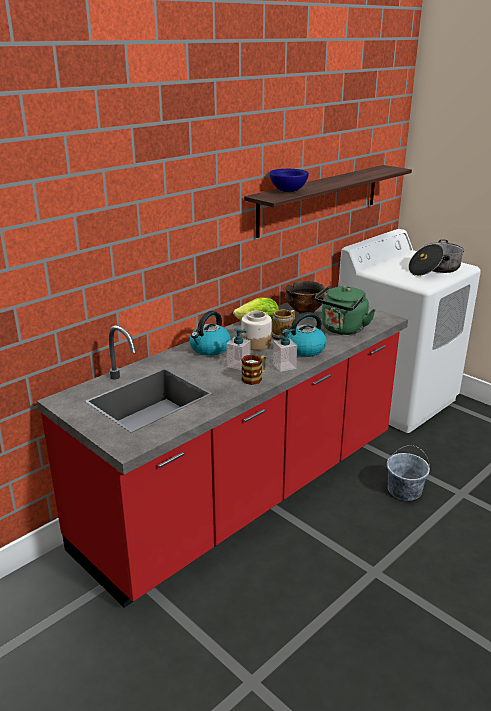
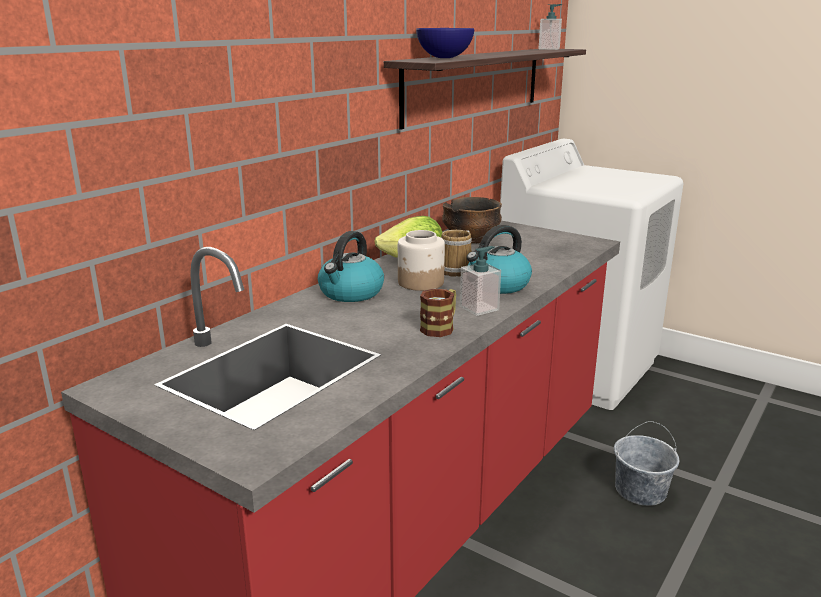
camera: 10 degrees left, 5 degrees down
soap dispenser [226,328,251,371] -> soap dispenser moved to [539,4,562,50]
green kettle [315,285,376,335] -> none
cooking pot [409,239,464,276] -> none

